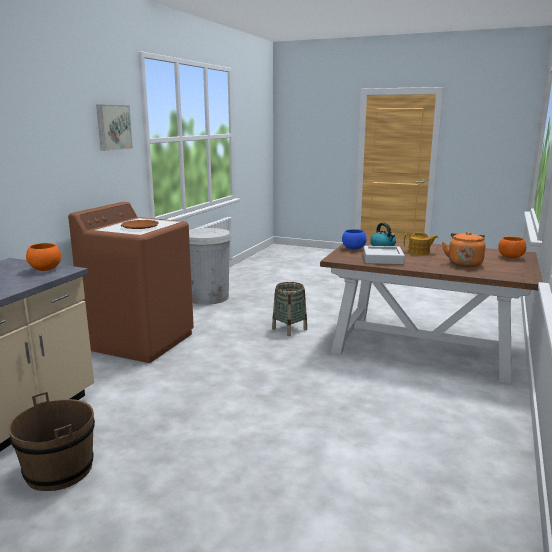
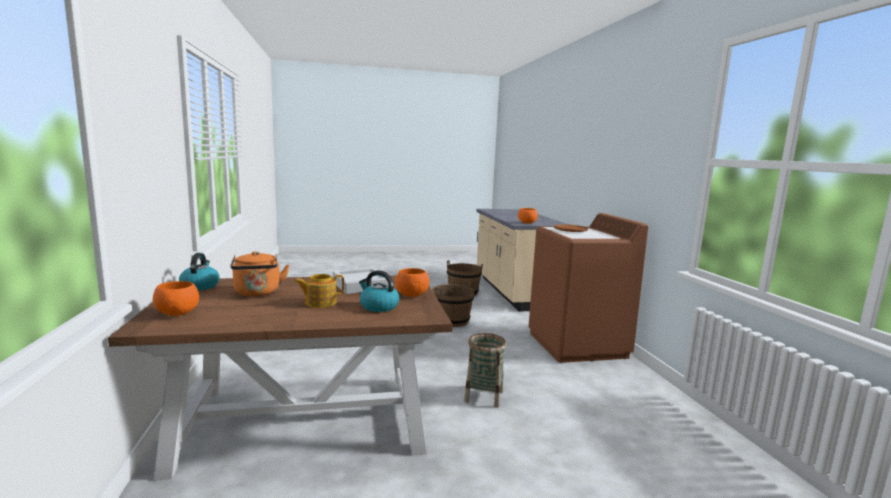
camera: 145 degrees right, 5 degrees down
picture [96,105,133,151] -> none
white trash can [189,228,232,305] -> none
blue bowl [342,229,367,250] -> orange bowl [395,268,429,297]
none -> kettle [179,253,220,290]
none -> brown bucket [432,280,474,327]

